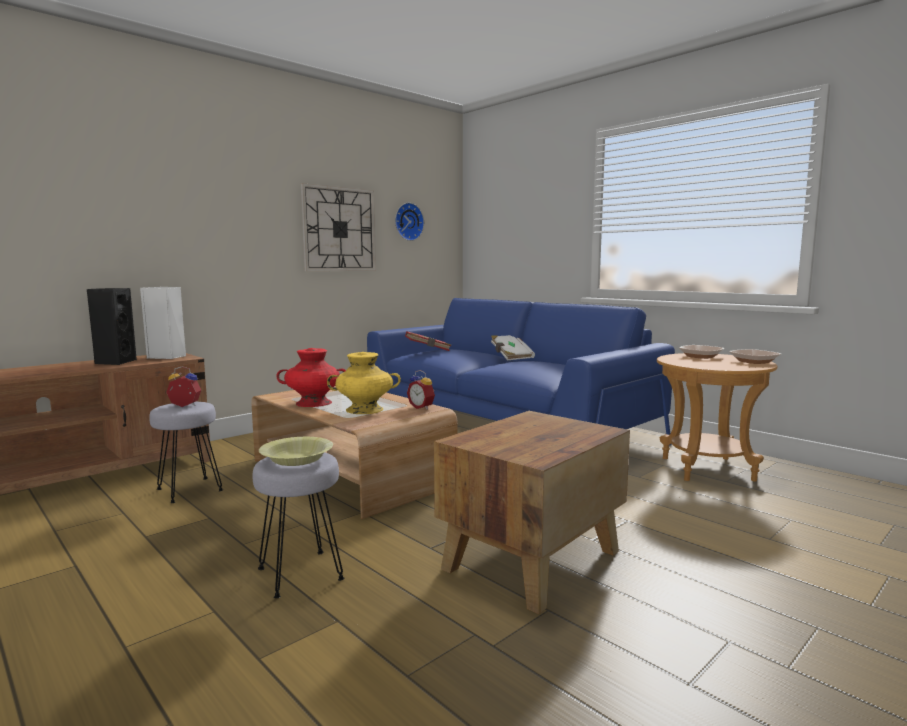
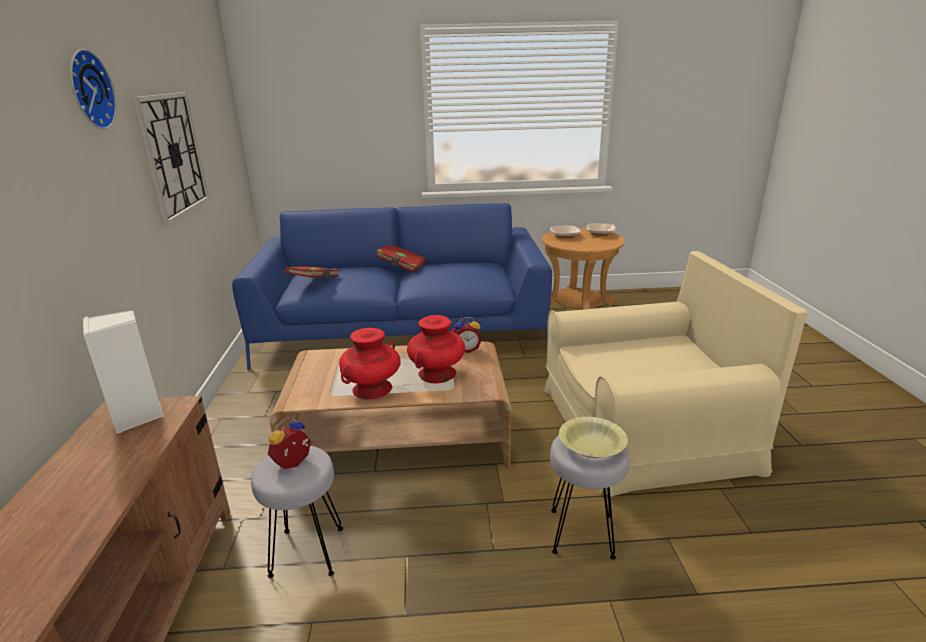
camera: 50 degrees left, 15 degrees up
black speaker [87,288,137,365] -> none
yellow vase [327,352,401,414] -> red vase [407,315,465,383]
wall clock [395,203,424,241] -> wall clock moved to [70,49,117,130]
brown side table [434,411,630,614] -> beige armchair [544,251,807,497]
white book [491,335,535,360] -> red book [376,245,426,273]

